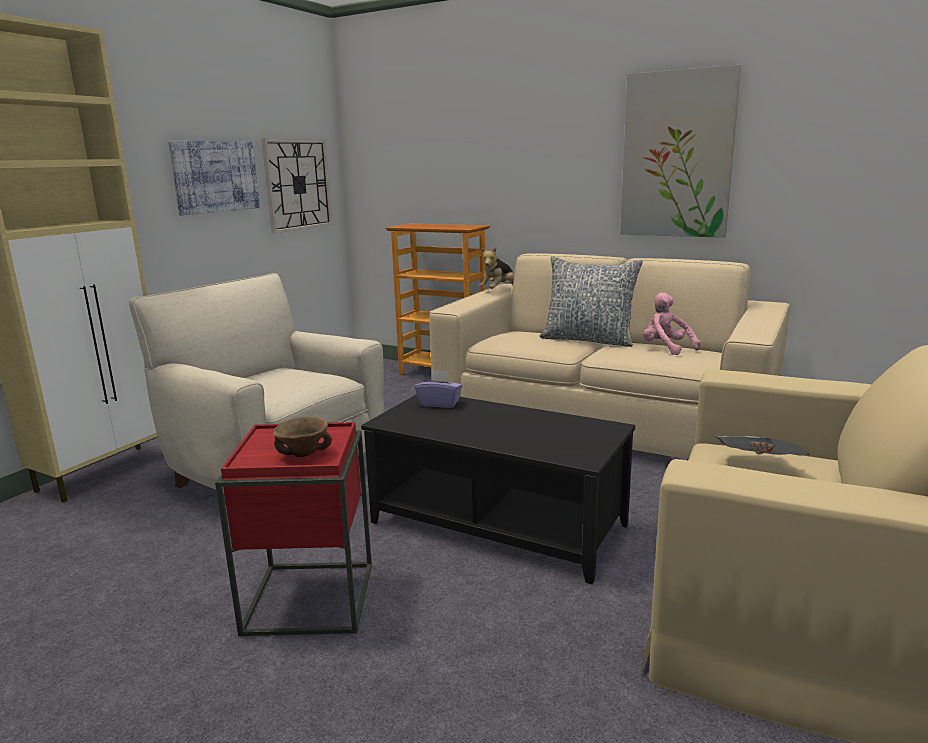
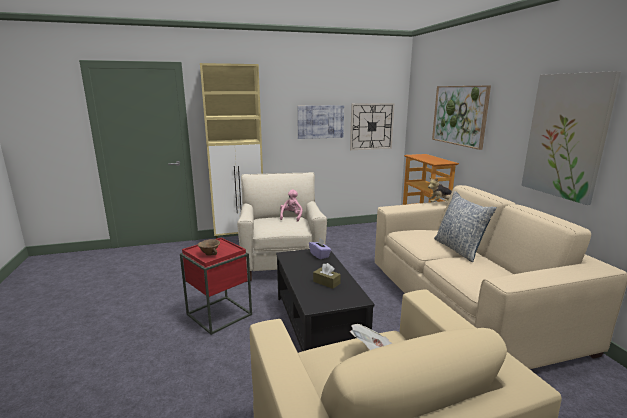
camera: 45 degrees right, 0 degrees up
pink plush toy [643,292,701,355] -> pink plush toy moved to [280,189,303,222]
none -> brown tissue box [313,263,341,289]
none -> picture [432,86,491,150]

